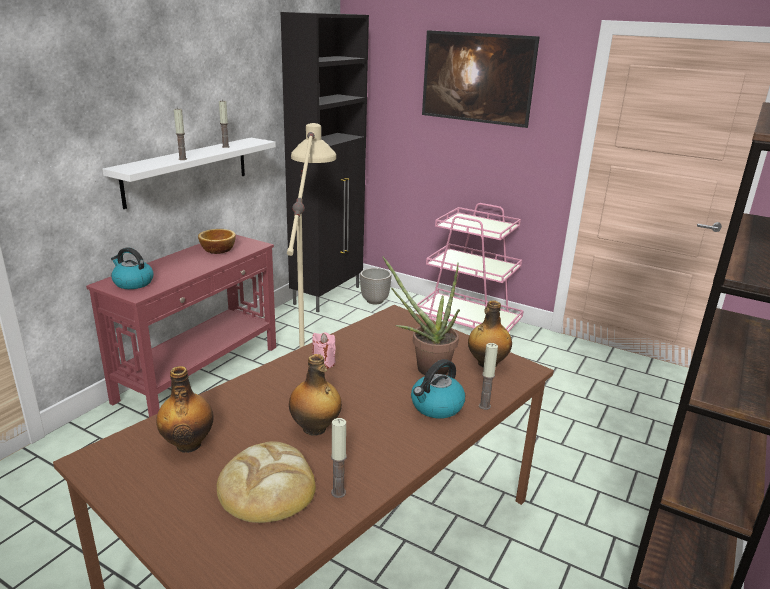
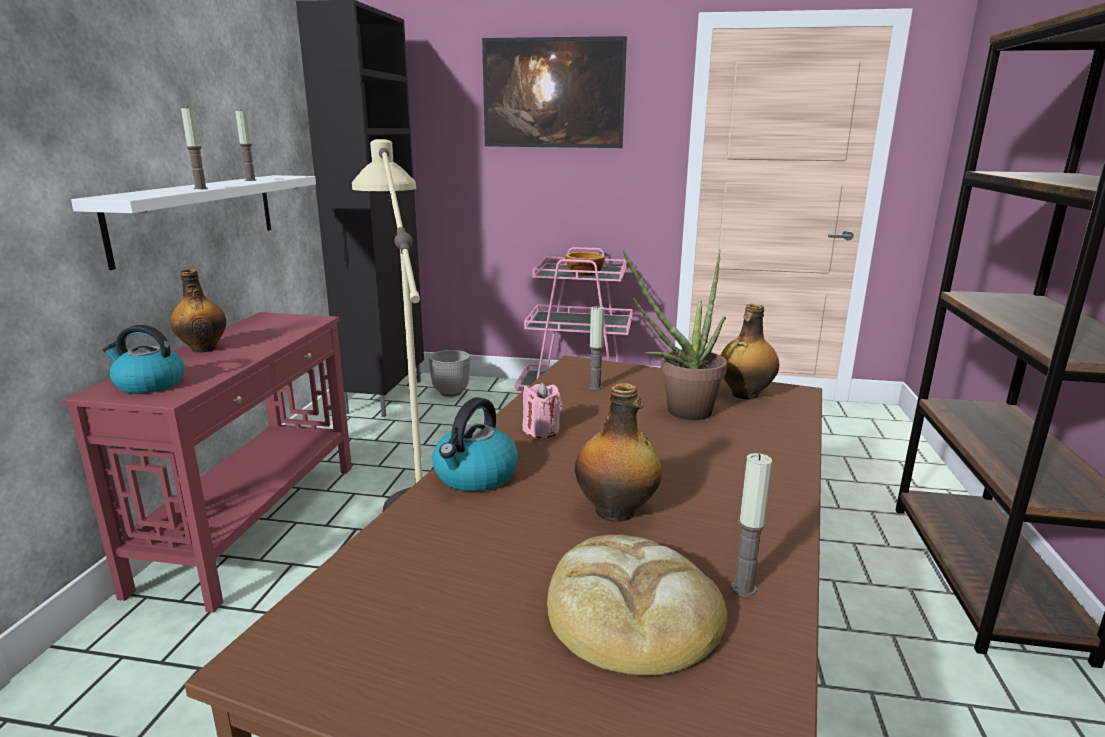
camera: 20 degrees left, 5 degrees down
bottle [156,366,214,453] -> bottle moved to [170,269,226,353]
bowl [198,229,236,254] -> bowl moved to [565,252,605,275]
kettle [411,359,465,419] -> kettle moved to [432,397,518,492]
candle [479,343,498,410] -> candle moved to [588,305,605,390]

